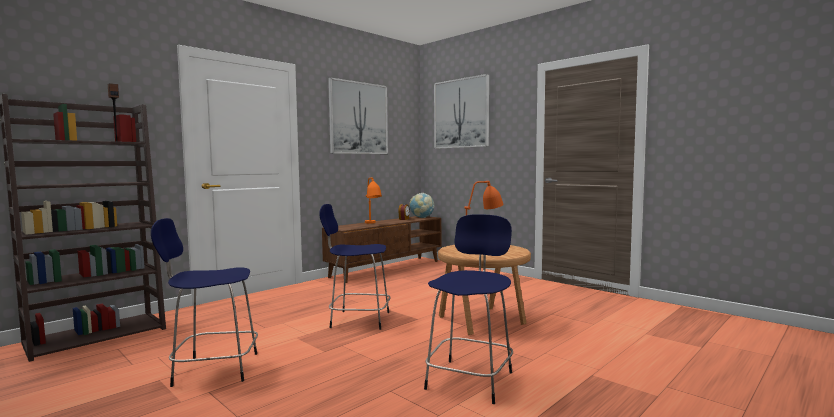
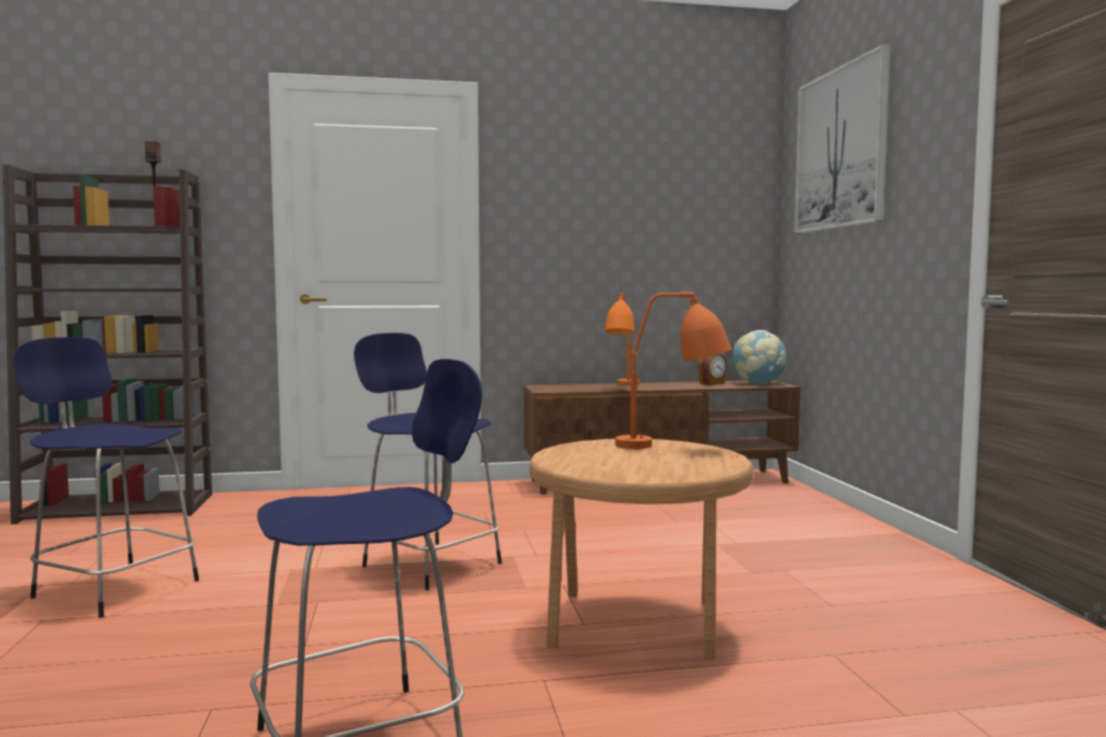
camera: 35 degrees right, 0 degrees up
picture [328,77,388,154] -> none

